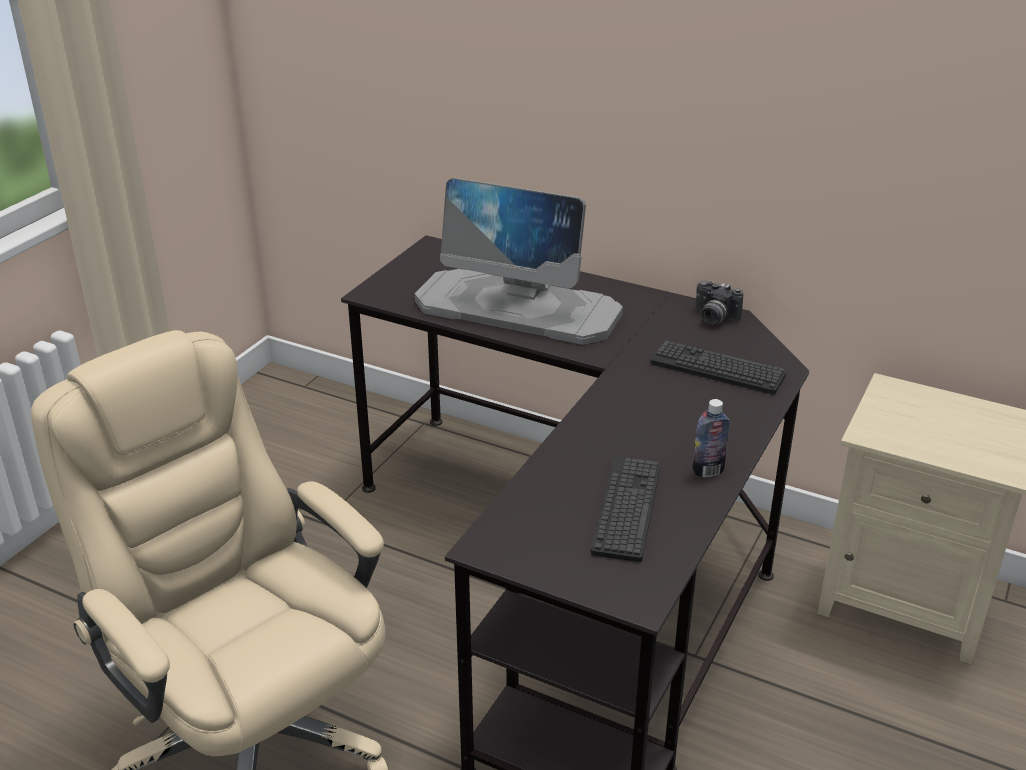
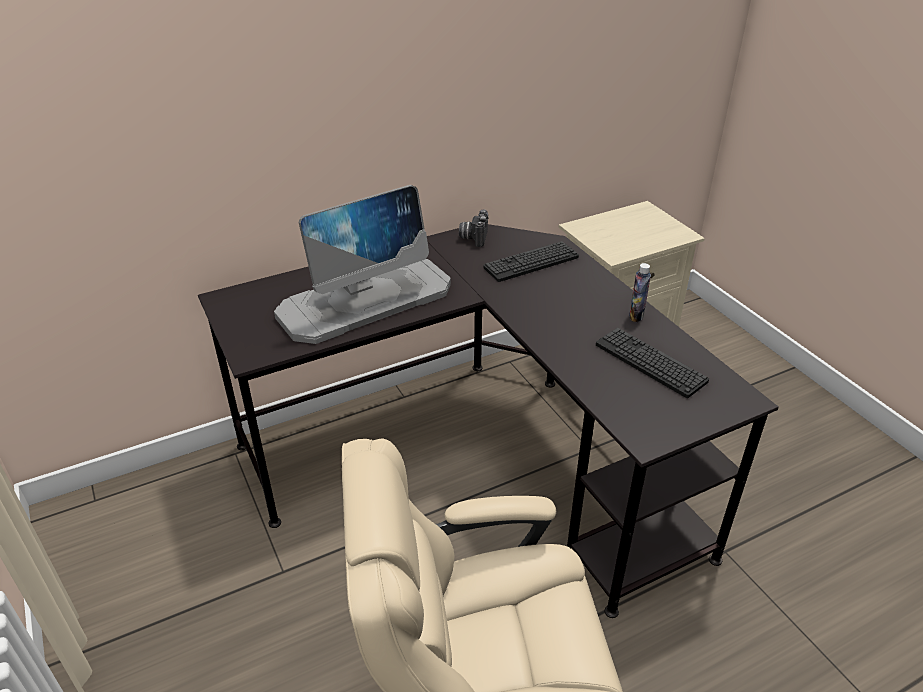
camera: 55 degrees left, 5 degrees up
camera [695,280,743,325] -> camera turned 120 degrees clockwise [459,209,488,247]

